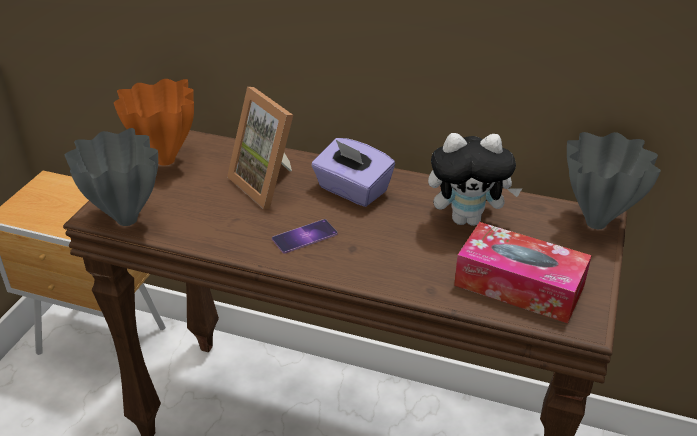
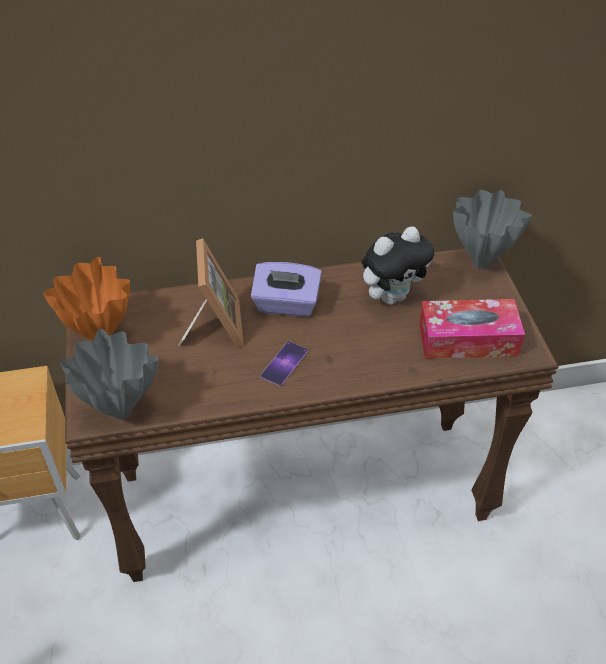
camera: 30 degrees left, 10 degrees up
picture frame [227,87,293,209] -> picture frame turned 120 degrees counterclockwise [178,238,243,347]

